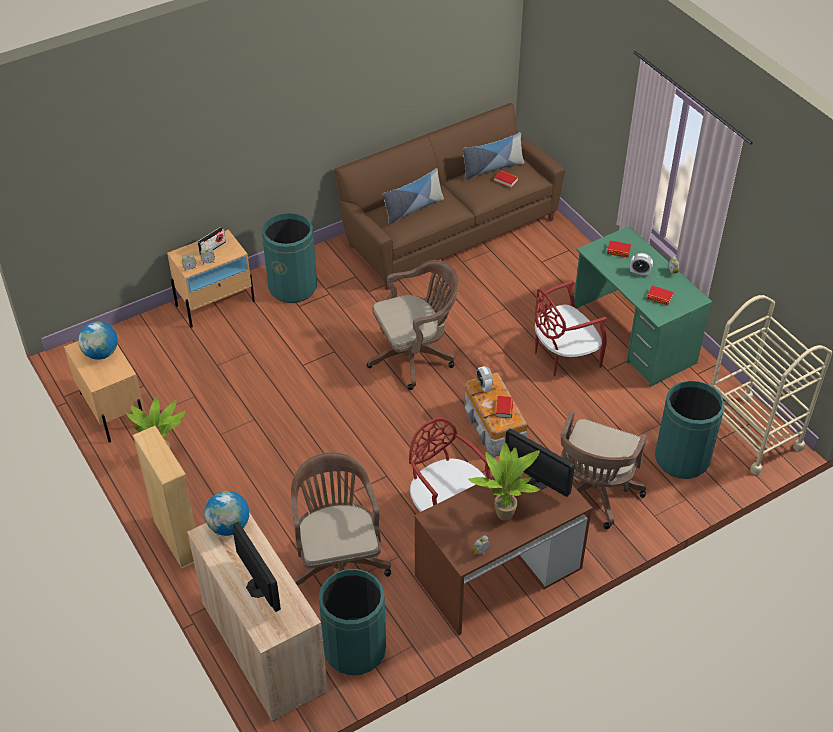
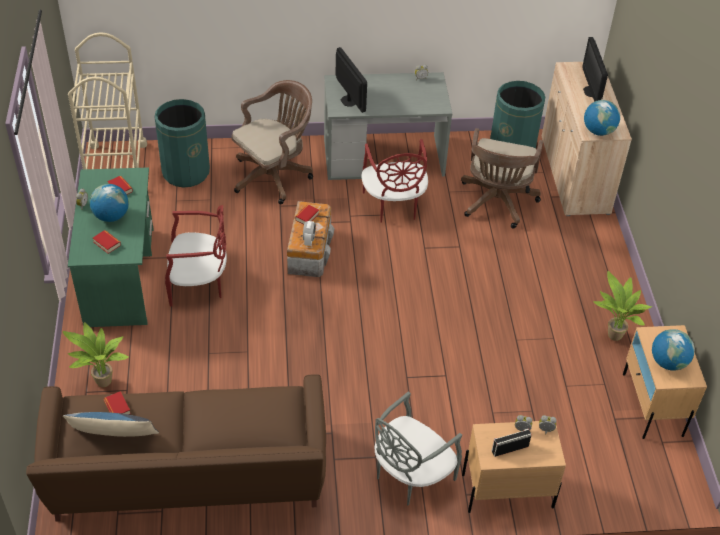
camera: 155 degrees left, 0 degrees up
beige bookcase [133,426,195,570] -> none
green trash can [262,213,317,303] -> grey chair [375,392,462,505]
brown office chair [367,260,459,390] -> none
pillow [383,169,444,224] -> none
brown desk [414,472,592,635] -> grey desk [324,72,452,180]
potted plant [468,442,540,521] -> potted plant moved to [63,322,129,387]
alarm clock [630,253,653,276] -> globe [90,184,129,222]

